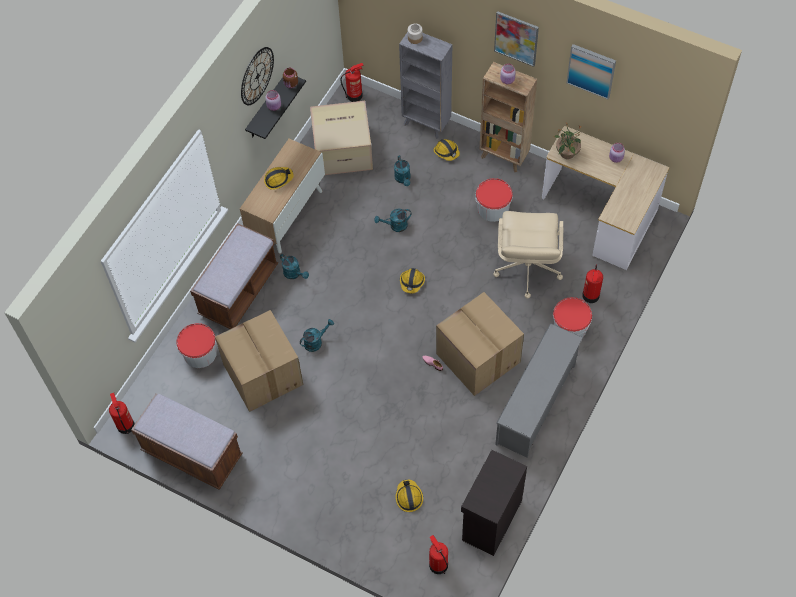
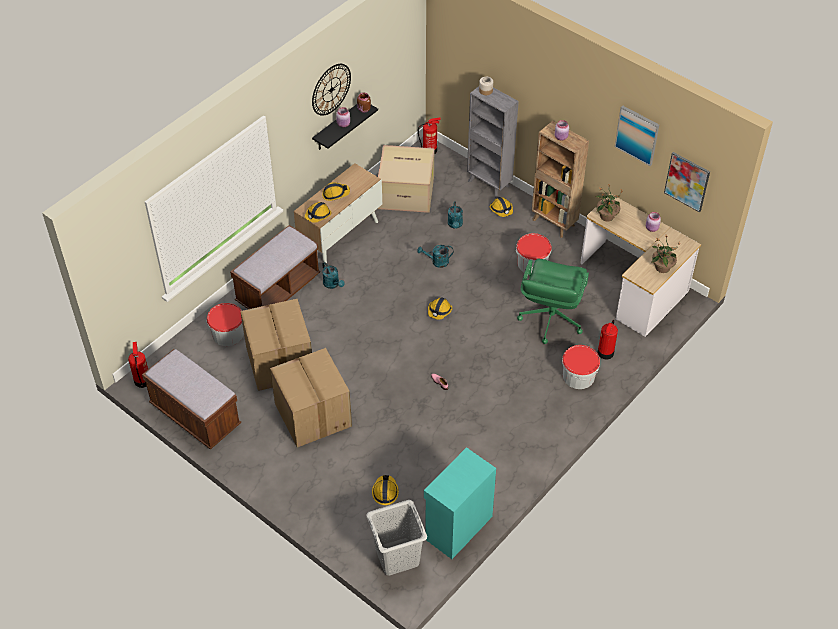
camera: 10 degrees right, 10 degrees down
turquoise watering can [300,319,334,352] -> none
fire extinguisher [429,535,448,574] -> grey laundry basket [366,500,427,576]
cardboard box [436,292,524,396] -> cardboard box moved to [270,348,352,448]
black cabinet [461,450,527,556] -> turquoise cabinet [424,447,496,559]
beige office chair [493,211,563,299] -> green office chair [517,259,589,344]
picture [494,11,539,67] -> picture moved to [664,152,710,213]
grey shoe rack [495,323,583,458] -> none
none -> hard hat [305,202,332,223]
none -> potted plant [651,235,680,273]

